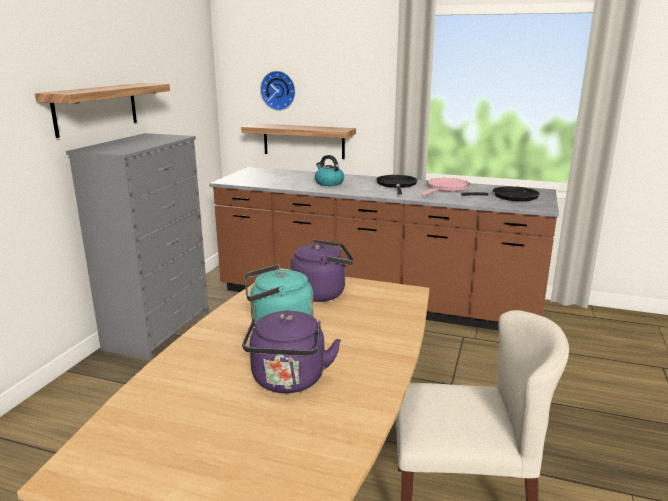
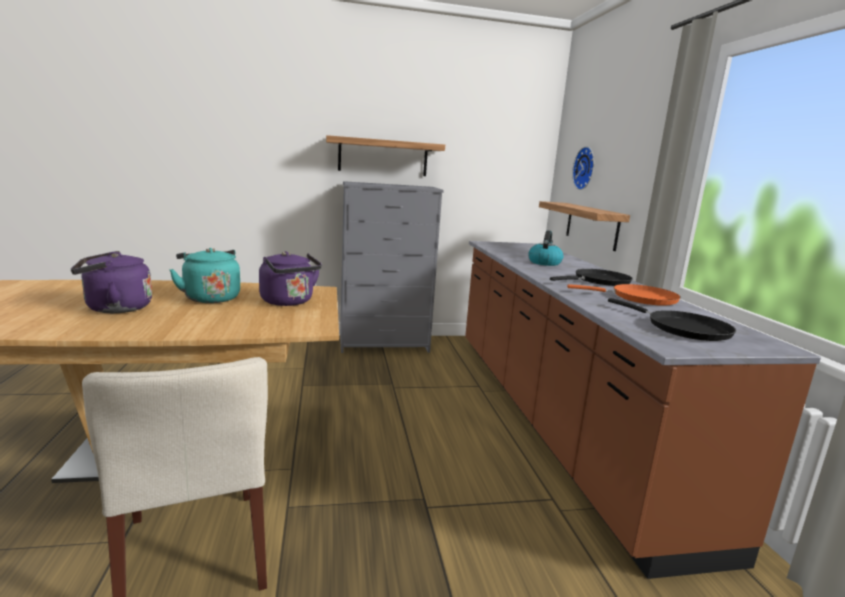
camera: 60 degrees right, 5 degrees down
pink frying pan [421,178,470,196] -> orange frying pan [567,284,681,306]

